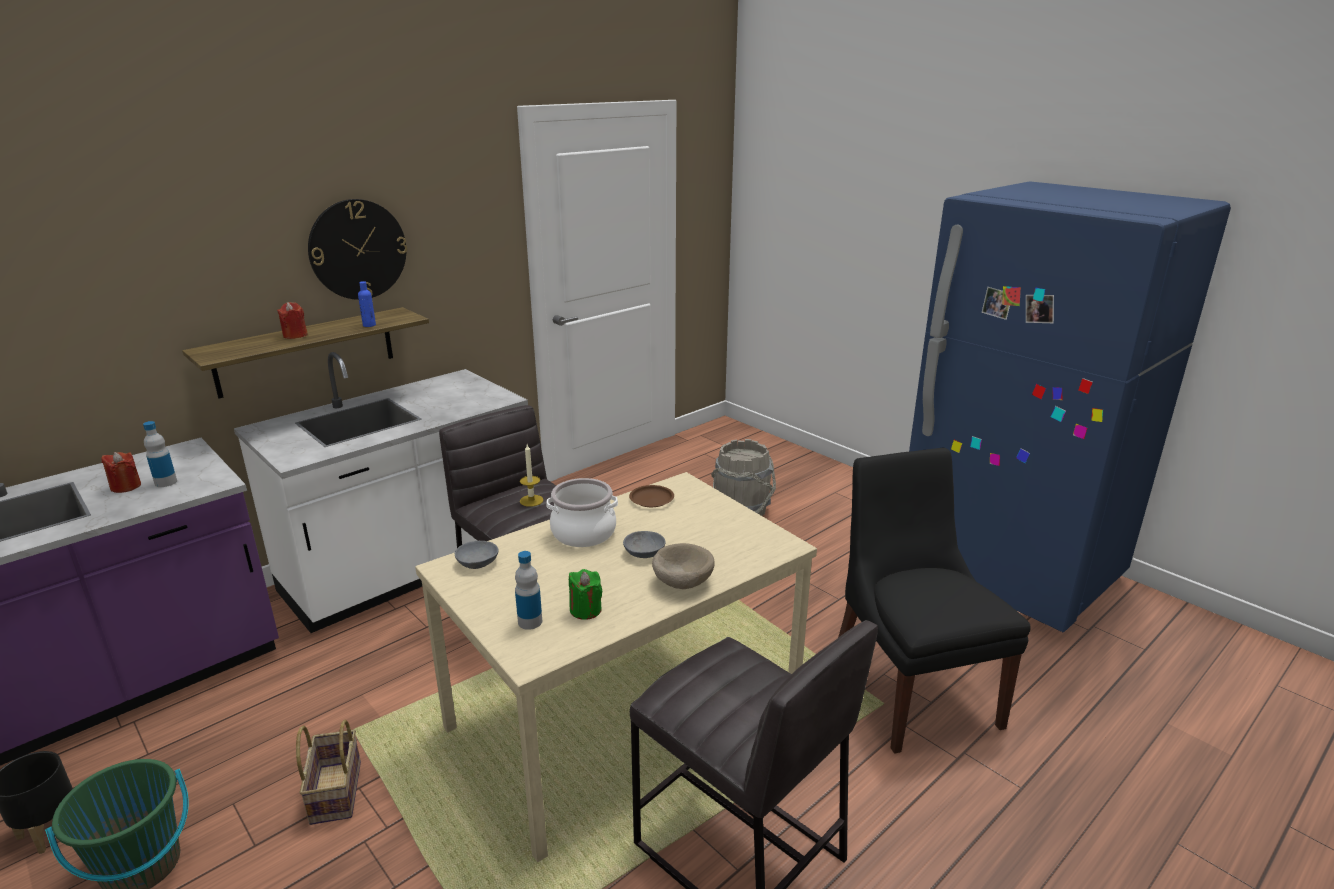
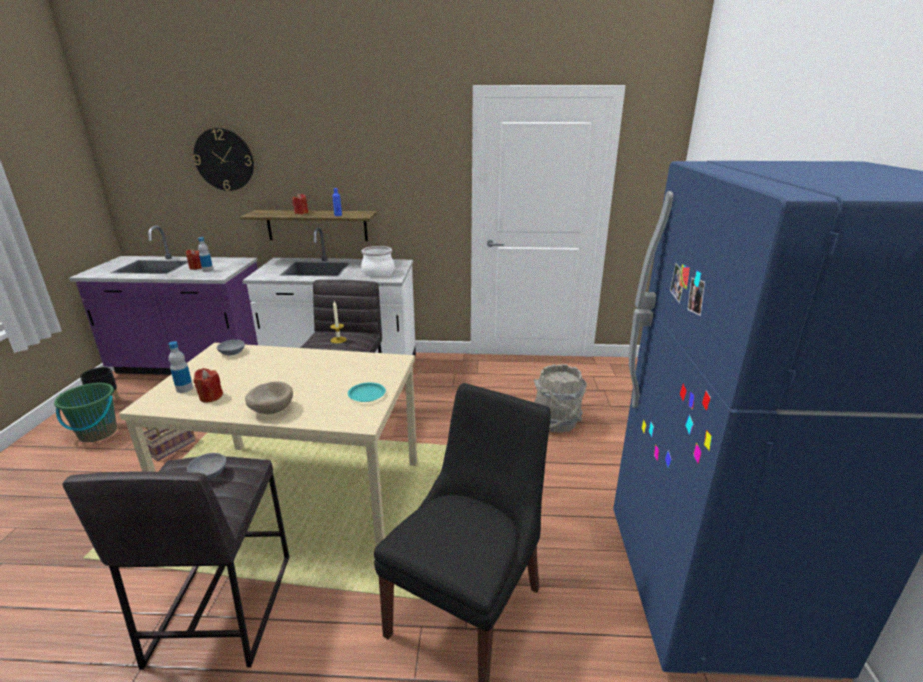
camera: 45 degrees right, 0 degrees up
wall clock [308,199,407,300] -> wall clock moved to [193,128,254,191]
cooking pot [546,478,618,547] -> cooking pot moved to [361,246,394,277]
green candle [569,569,602,620] -> red candle [193,368,223,403]
grey bowl [623,531,665,558] -> grey bowl moved to [187,453,227,480]
brown plate [629,485,674,507] -> none
none -> turquoise plate [348,382,386,402]

